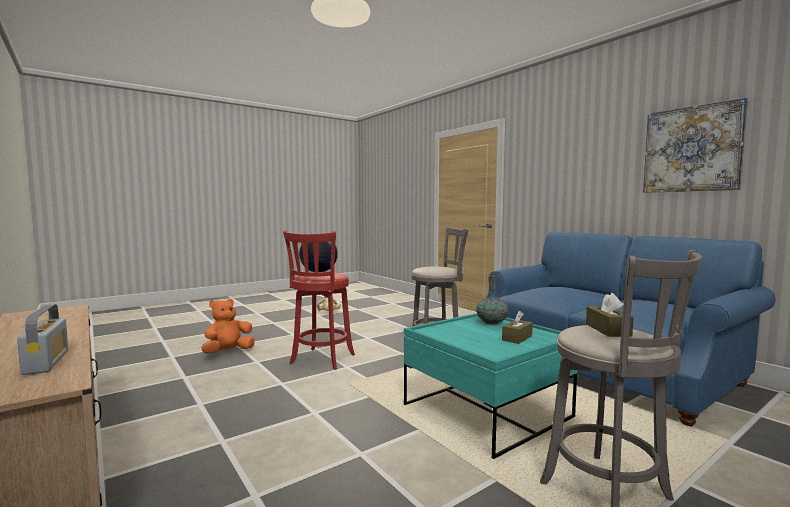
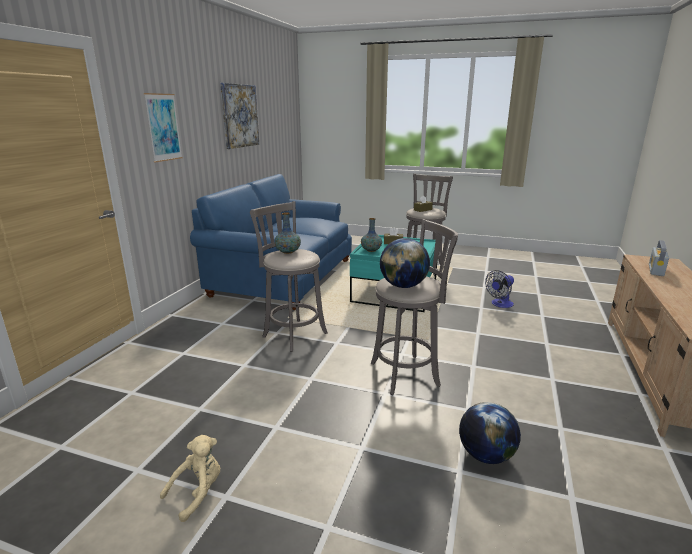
camera: 125 degrees left, 15 degrees up
orange plush toy [201,299,255,354] -> globe [459,402,521,464]
red stool [283,230,355,370] -> grey stool [370,219,458,395]
none -> picture [144,93,183,163]
none -> vase [275,212,301,254]
none -> fan [485,270,514,308]

